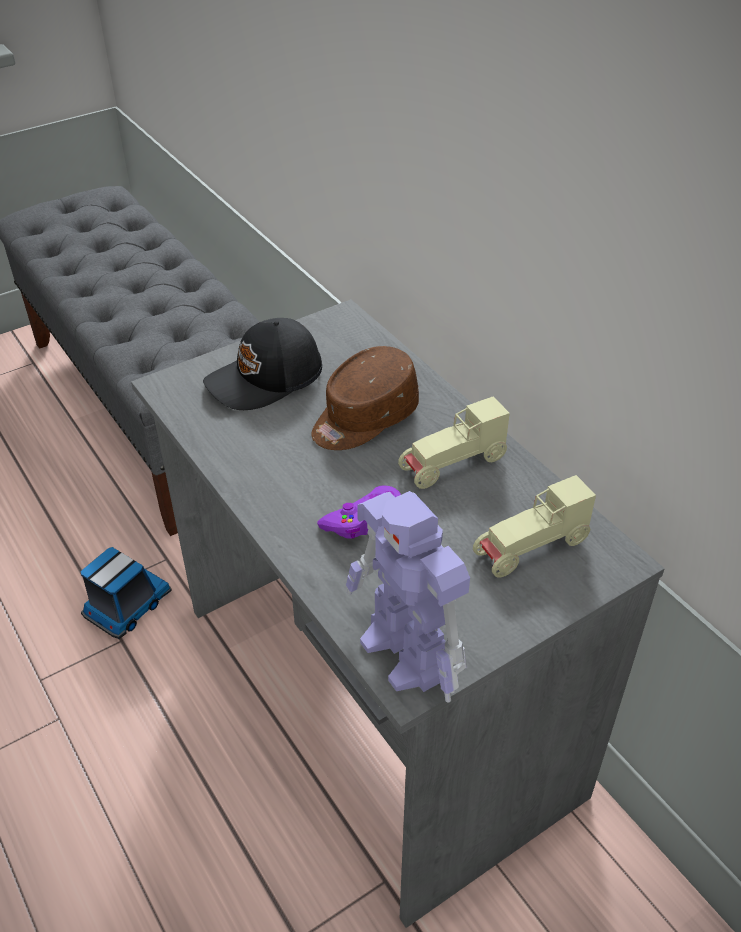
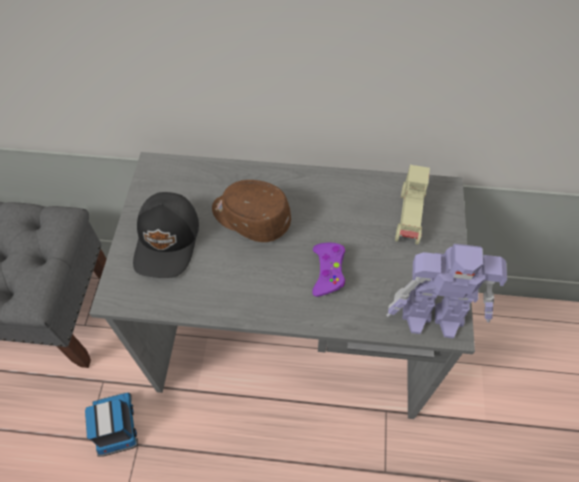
camera: 50 degrees left, 15 degrees up
brown cap [311,346,419,450] -> brown cap turned 120 degrees clockwise [212,180,291,242]
beige toy car [398,396,510,489] -> none

